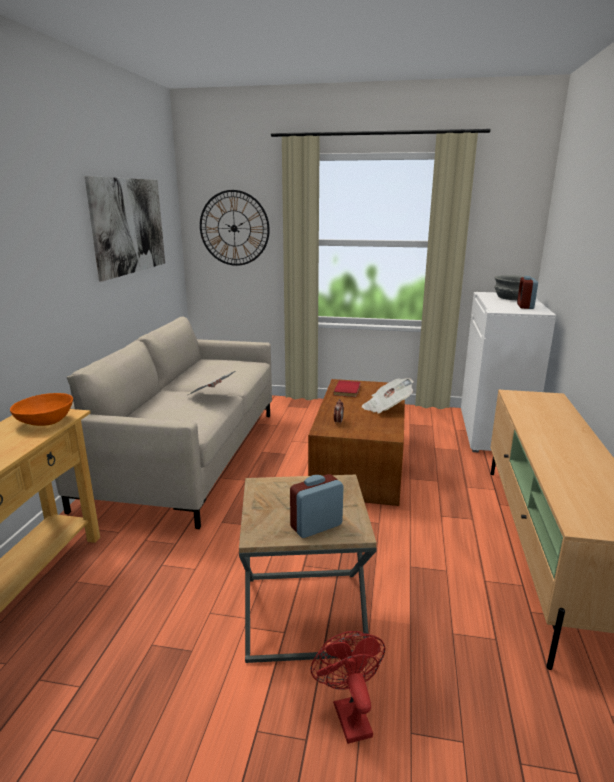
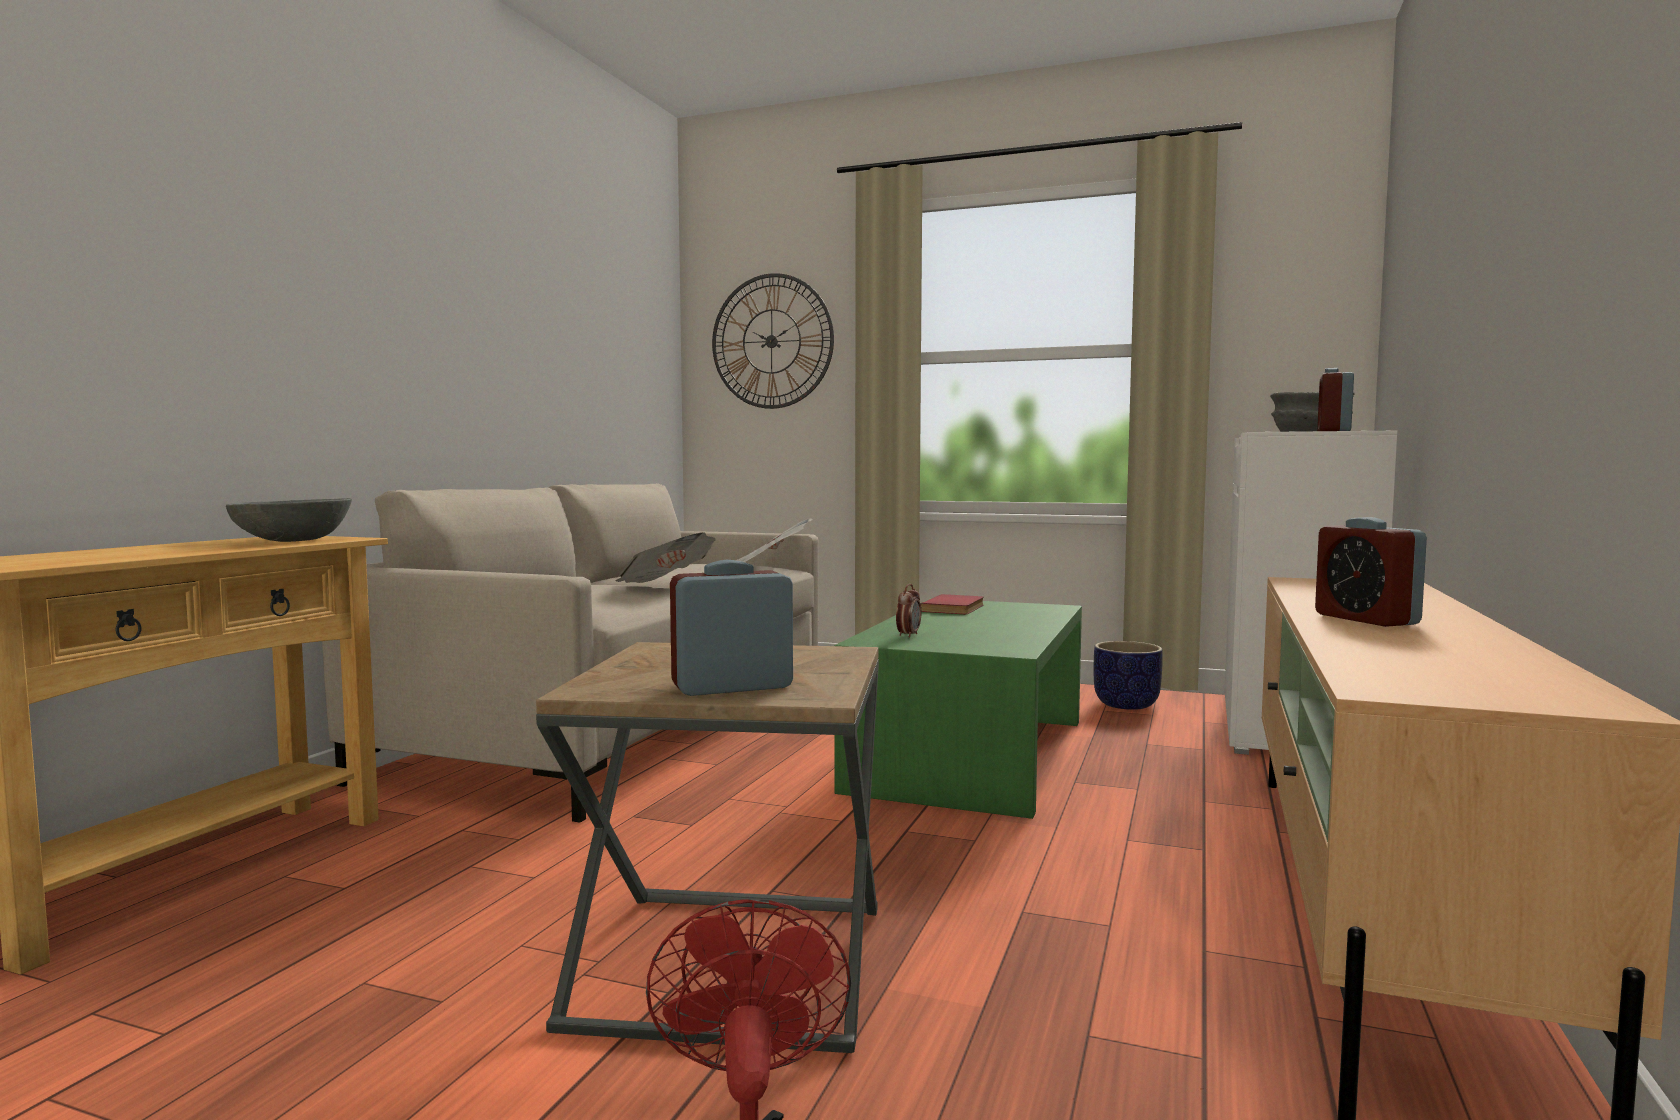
camera: 10 degrees right, 15 degrees down
orange bowl [10,393,73,426] -> grey bowl [226,498,352,542]
picture [85,176,165,281] -> none
brown coffee table [308,379,405,506] -> green coffee table [834,598,1082,819]
newspaper [362,378,414,414] -> newspaper moved to [736,518,813,562]
none -> planter [1094,641,1163,710]
none -> alarm clock [1315,517,1427,627]

